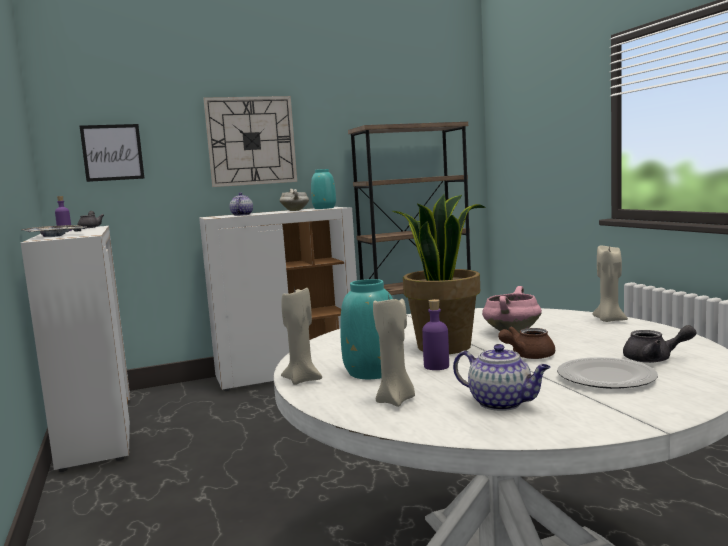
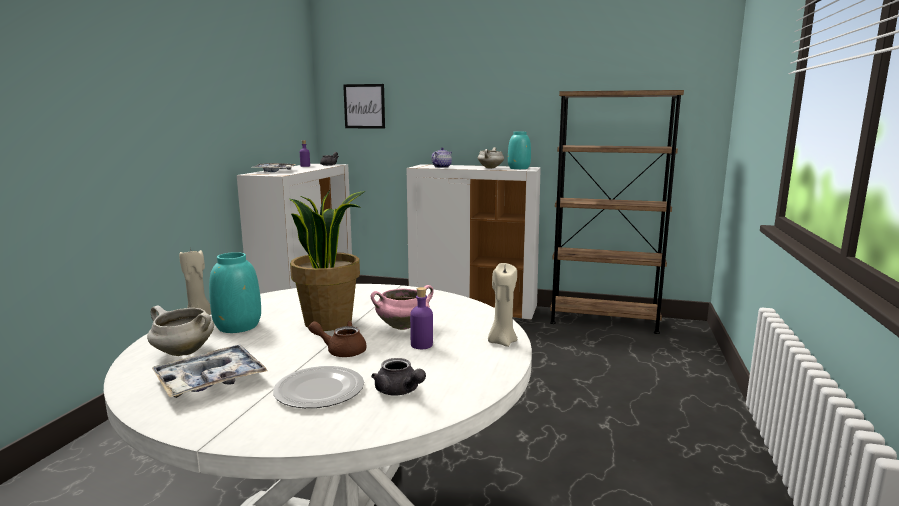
camera: 35 degrees right, 5 degrees up
wall clock [203,96,297,187] -> none
beige candle [373,296,415,407] -> white cooking pot [147,305,214,356]
purple bottle [422,299,449,370] -> purple bottle moved to [410,287,433,349]
teapot [453,344,550,411] -> tray [152,345,268,398]

